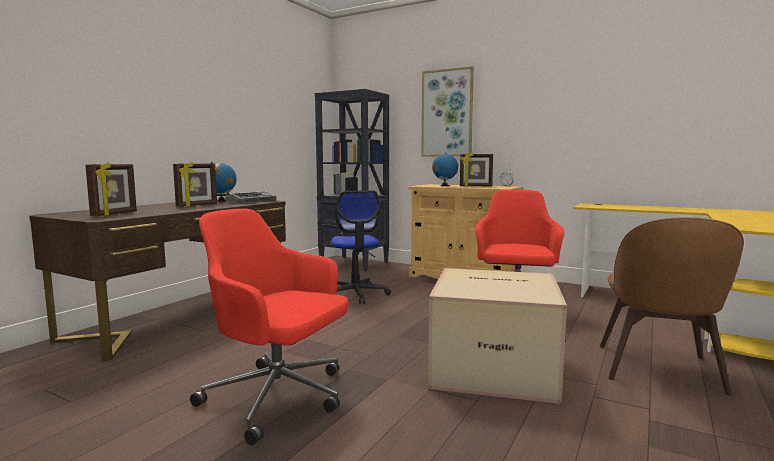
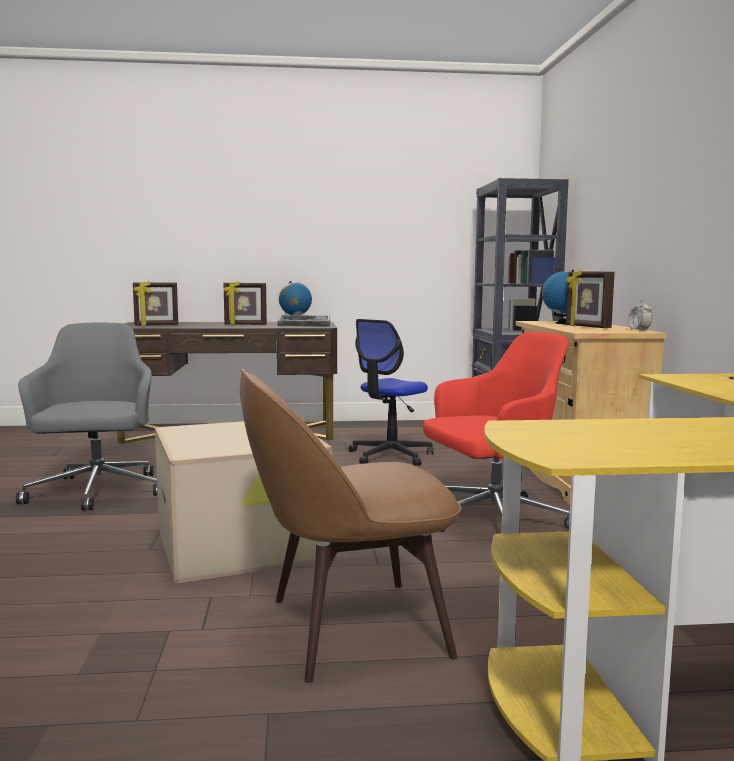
camera: 55 degrees right, 0 degrees up
red office chair [190,209,349,445] -> grey office chair [16,322,157,511]
picture [421,66,474,156] -> none

